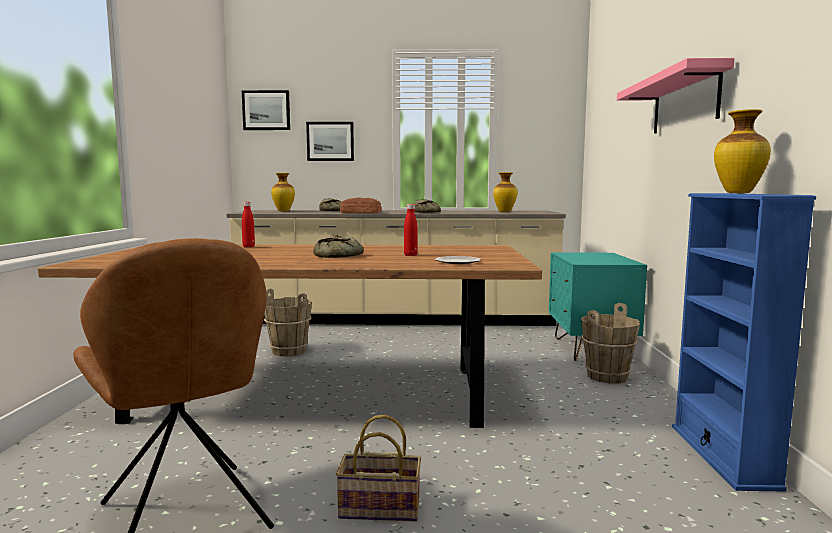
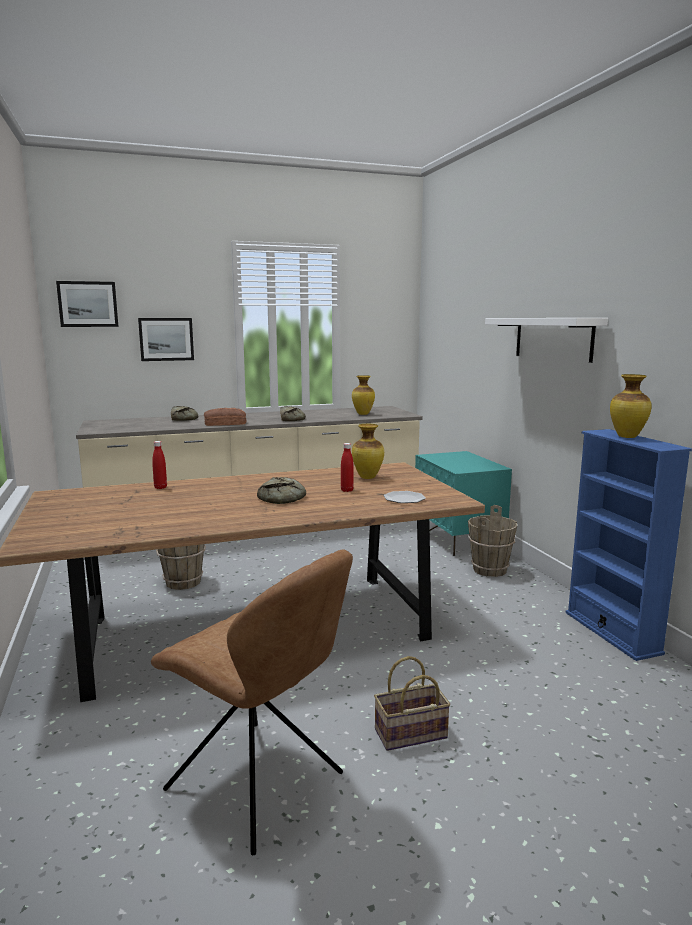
camera: 20 degrees left, 5 degrees up
vase [271,173,295,211] -> vase moved to [352,424,384,479]
pink shelf [617,58,735,134] -> white shelf [485,318,608,363]

